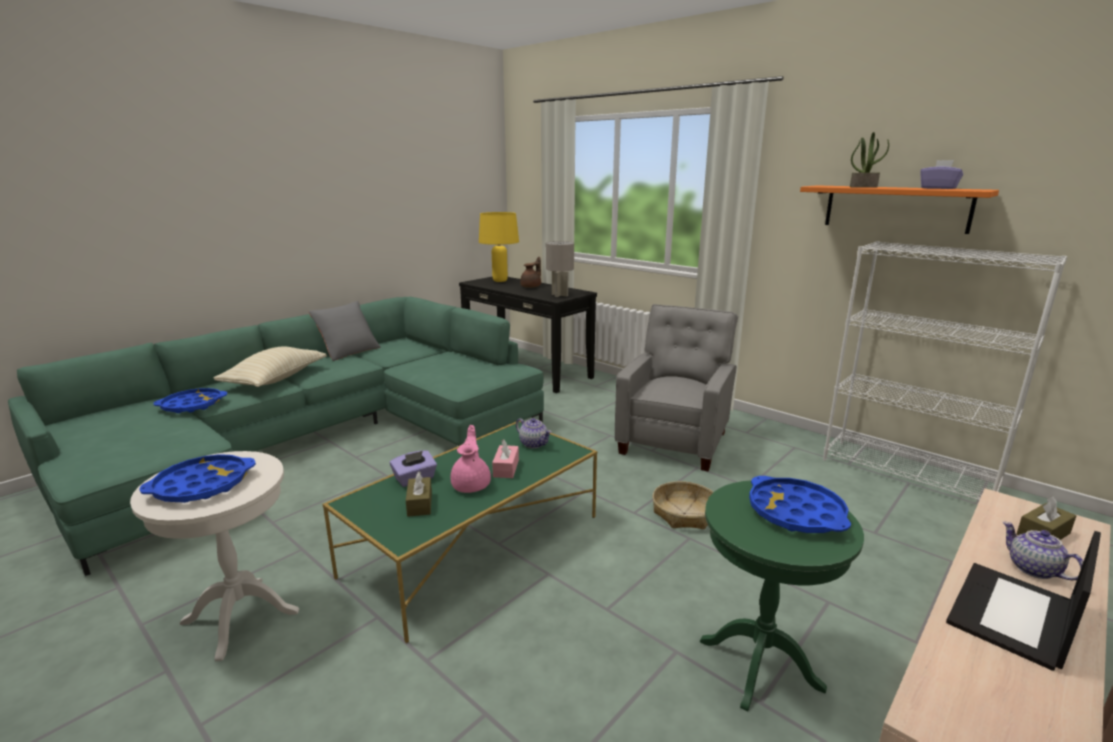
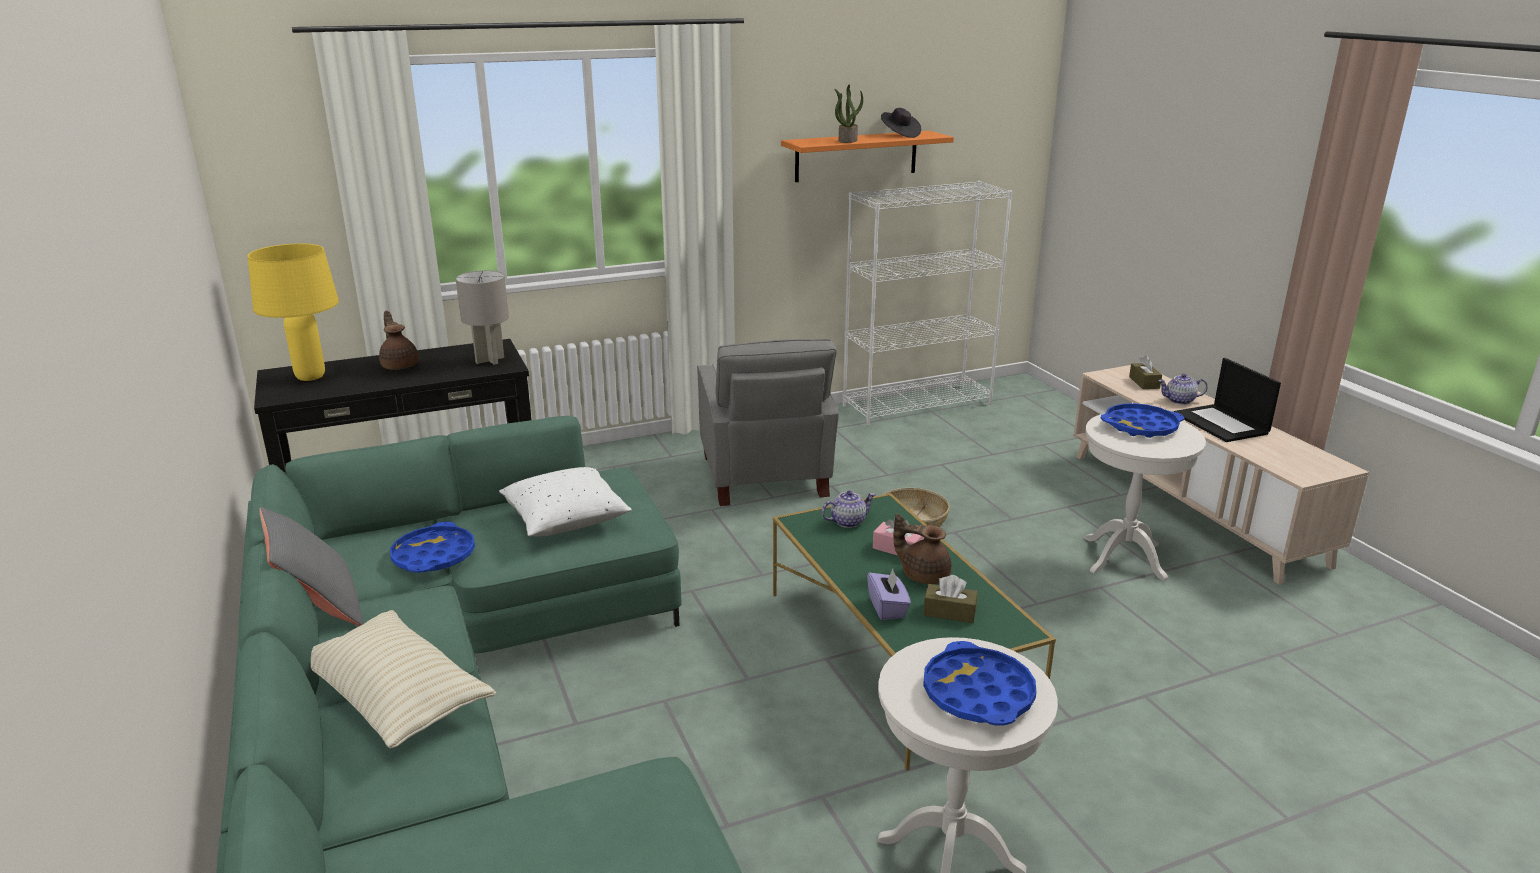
camera: 65 degrees left, 5 degrees up
blue tray [154,388,227,413] -> blue tray moved to [390,522,475,573]
pink teapot [451,425,491,493] -> brown teapot [893,513,952,584]
grey armchair [615,304,738,471] -> grey armchair turned 150 degrees counterclockwise [697,339,839,506]
green side table [700,480,864,711] -> white side table [1084,413,1206,581]
purple tissue box [920,160,963,189] -> black hat [881,108,921,138]
none -> white pillow [499,467,631,537]

